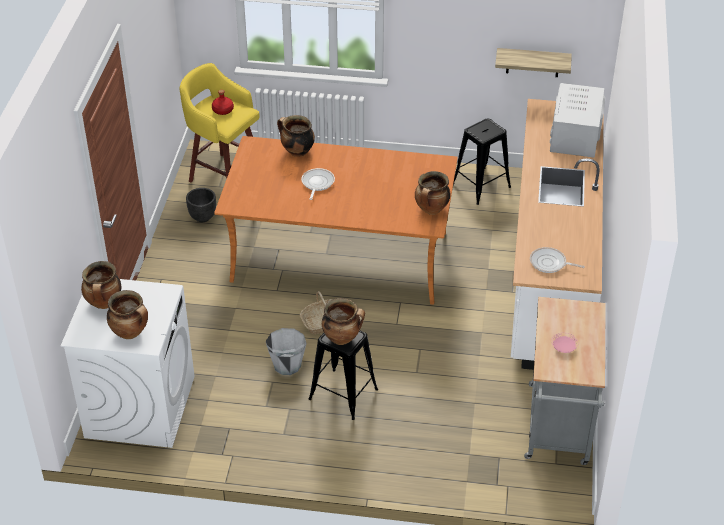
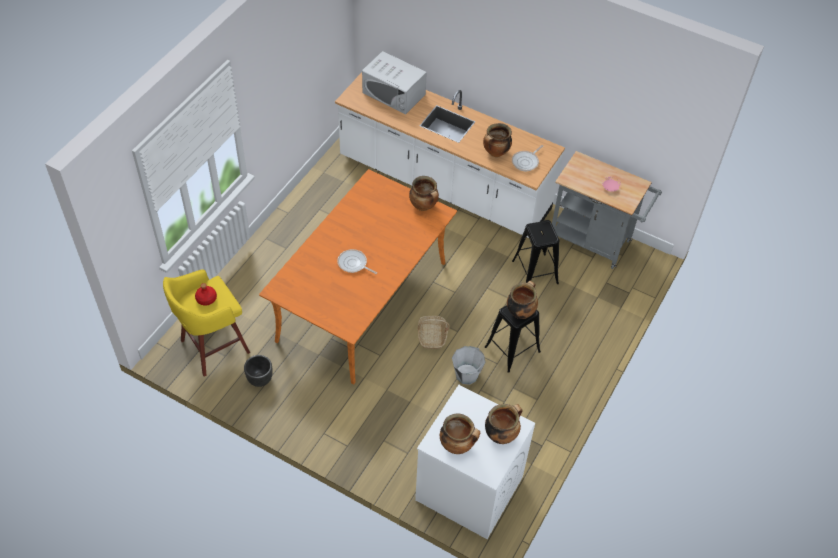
camera: 70 degrees left, 10 degrees up
cooking pot [277,115,315,157] -> cooking pot moved to [483,123,512,157]
black stool [453,118,511,205] -> black stool moved to [512,220,559,284]
shelf [495,48,572,77] -> none

